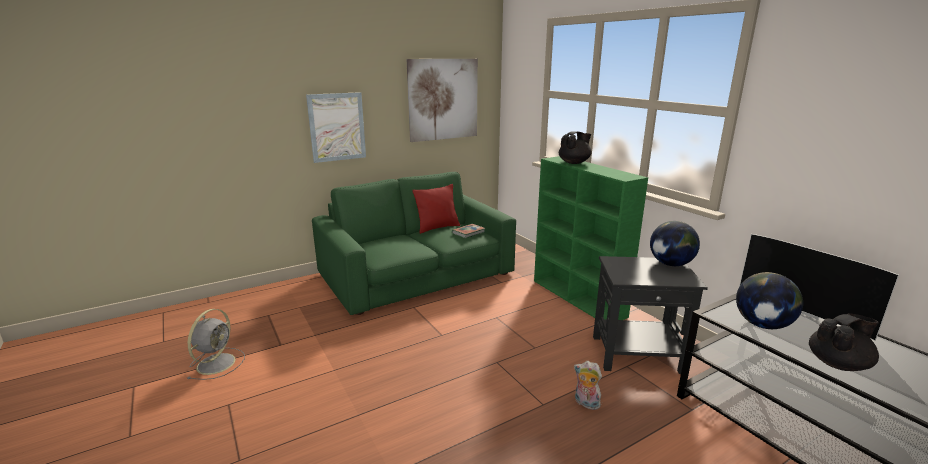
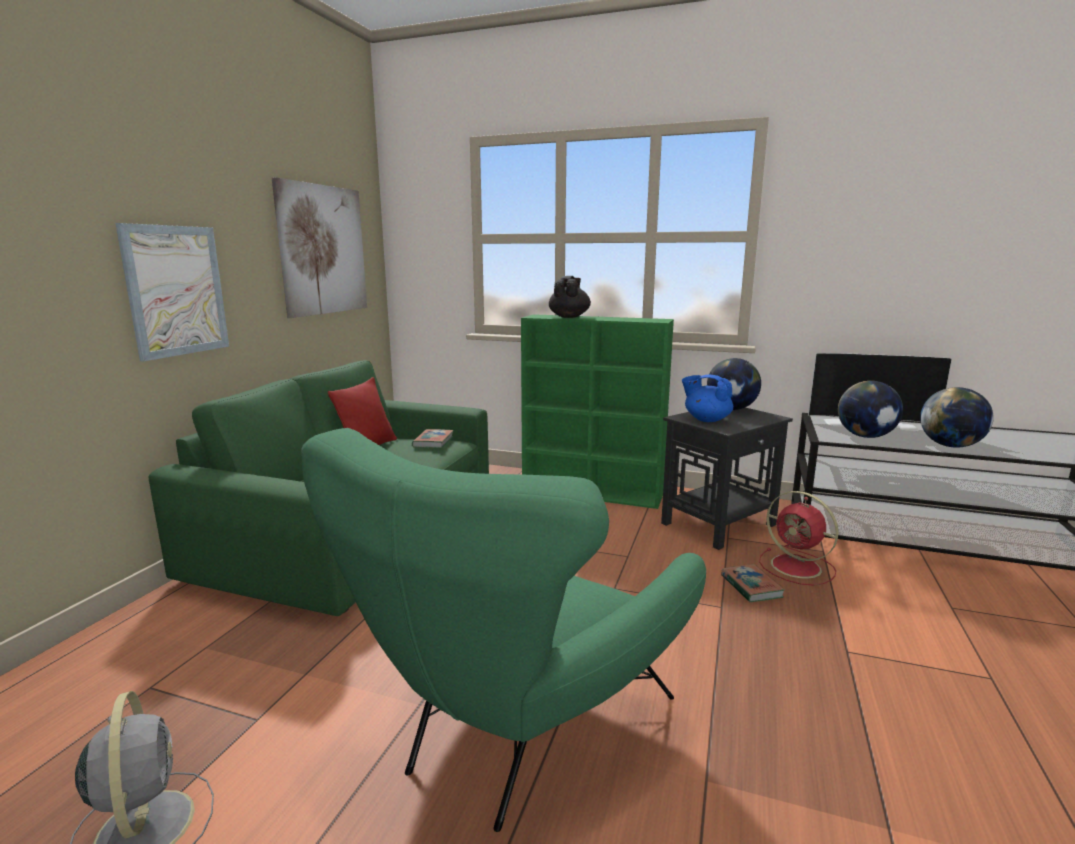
camera: 40 degrees left, 5 degrees down
plush toy [574,361,602,410] -> book [721,564,785,602]
black teapot [809,313,879,371] -> globe [920,387,994,448]
none -> green armchair [301,428,706,832]
none -> blue teapot [682,375,733,422]
none -> red fan [759,491,838,586]

